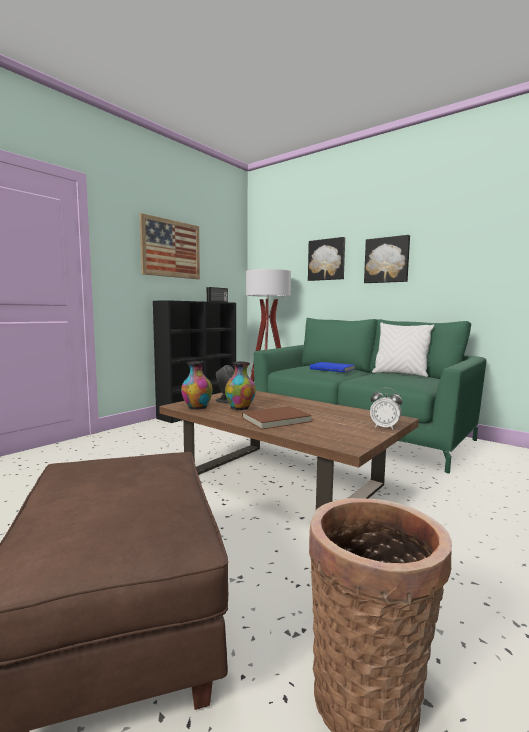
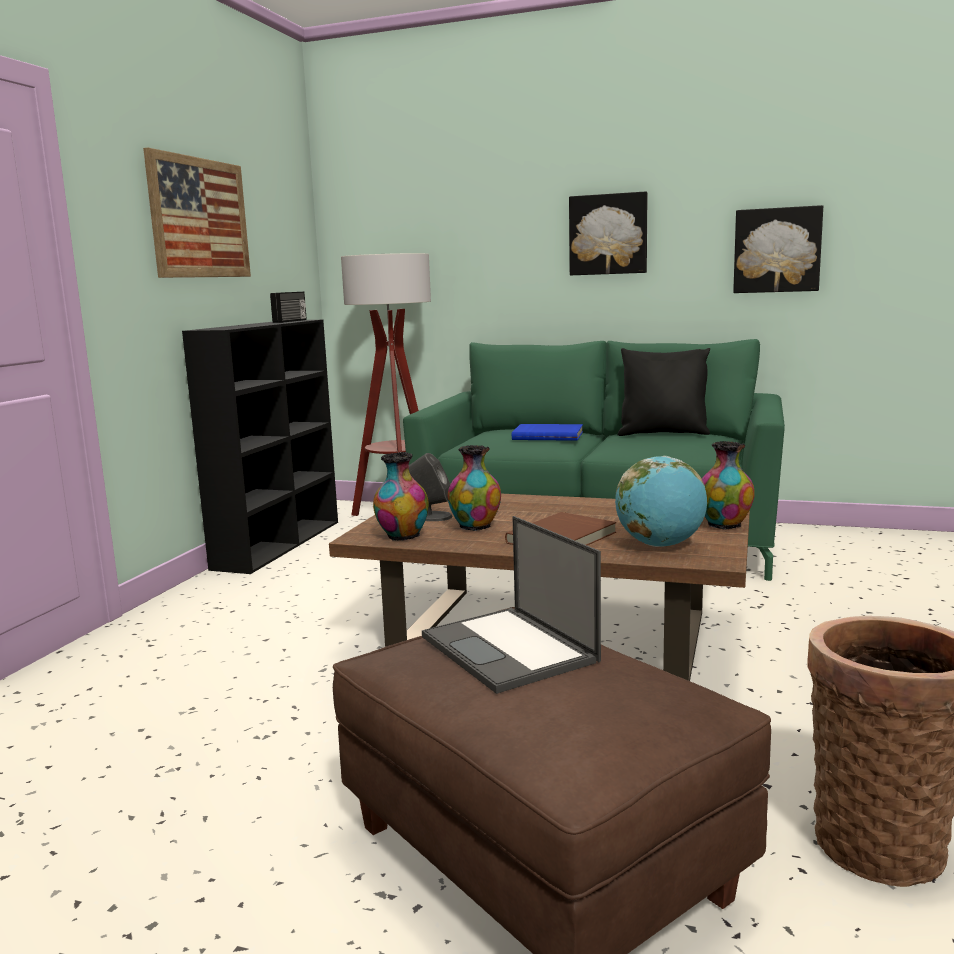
camera: 20 degrees left, 5 degrees up
picture [308,237,345,281] -> picture moved to [733,205,823,293]
alarm clock [370,388,402,430] -> vase [702,441,755,530]
white pillow [372,322,434,377] -> black pillow [618,348,710,436]
none -> laptop [422,516,601,694]
none -> globe [615,456,707,547]

